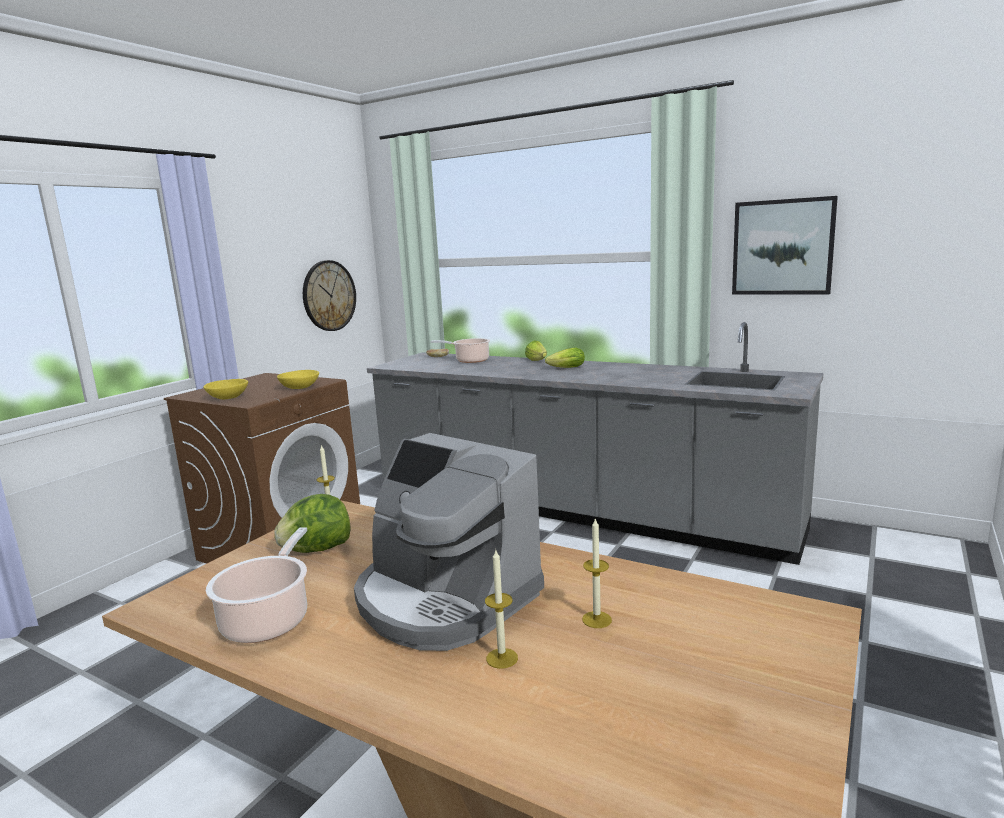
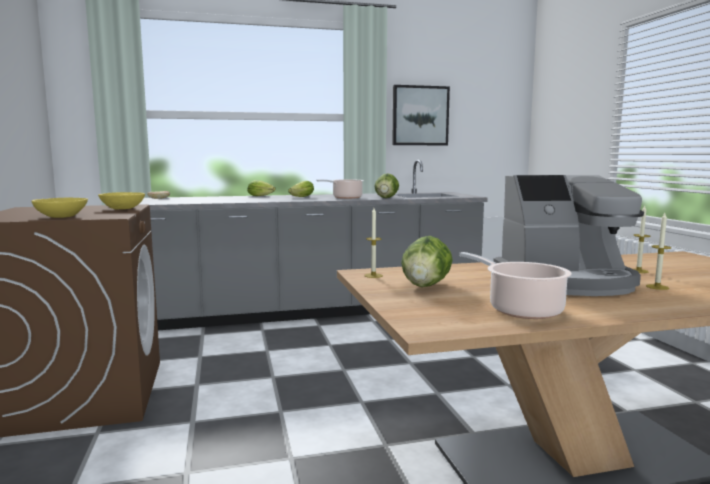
camera: 45 degrees left, 5 degrees down
wall clock [303,260,356,331] -> none
cooking pot [431,338,490,363] -> cooking pot moved to [316,180,364,199]
none -> lettuce [374,173,399,198]

